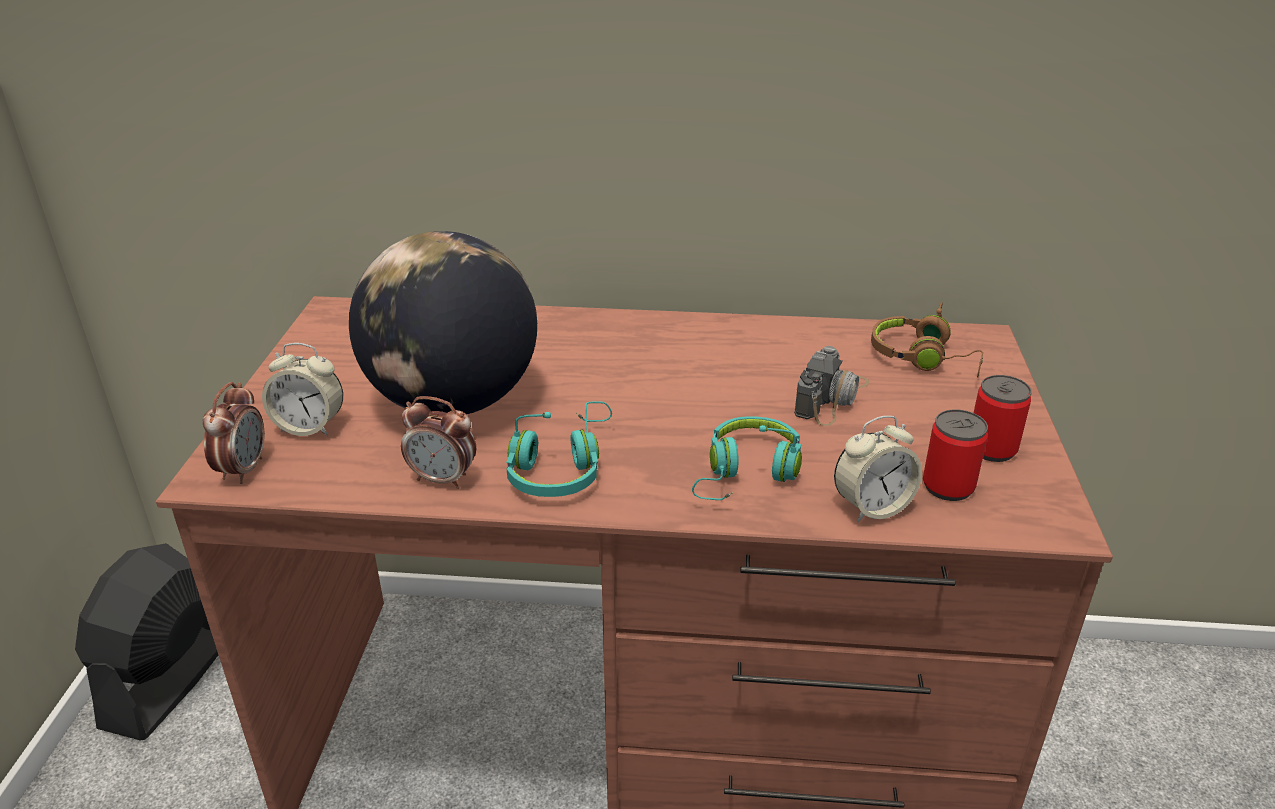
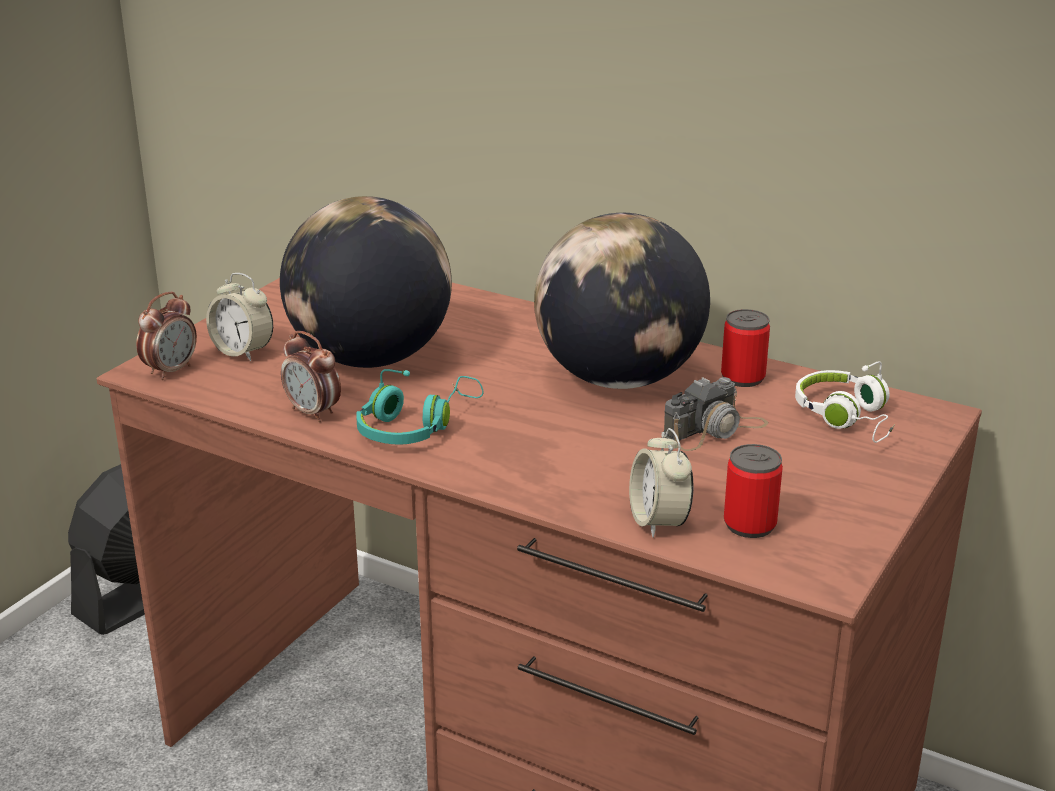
camera: 25 degrees right, 5 degrees down
turquoise headphones [692,416,802,500] -> none
alarm clock [834,416,922,522] -> alarm clock turned 75 degrees clockwise [629,428,694,538]
brown headphones [871,302,983,377] -> white headphones [795,361,895,443]
can [974,375,1031,462] -> can moved to [721,309,770,387]
none -> globe [534,213,710,389]

